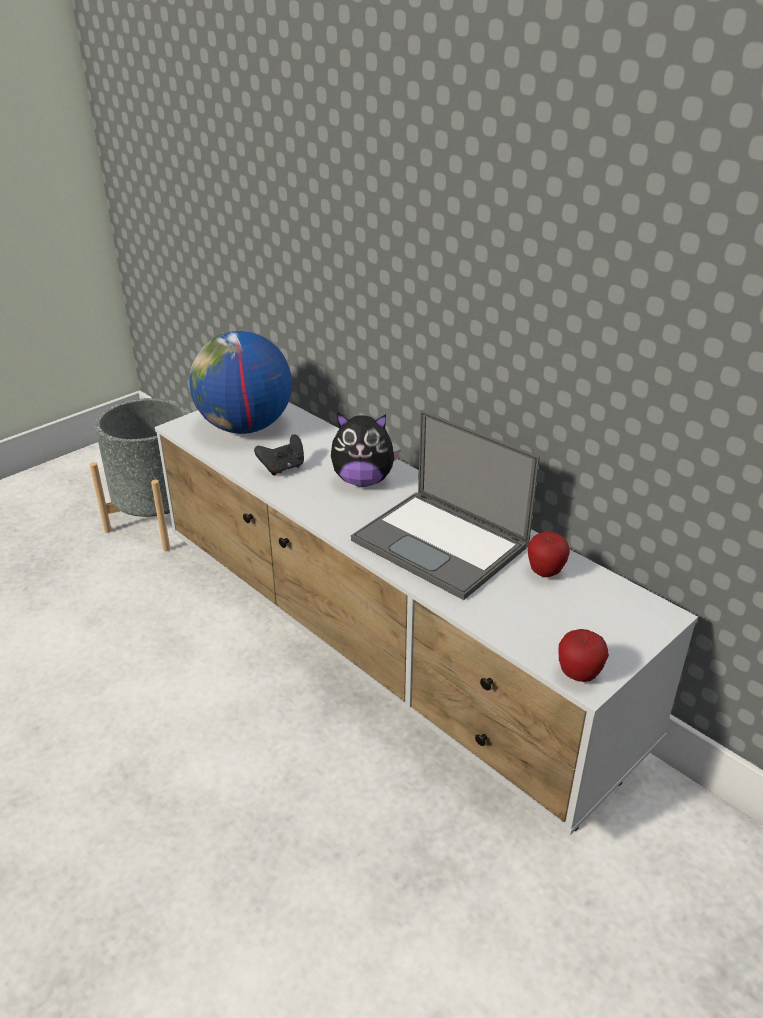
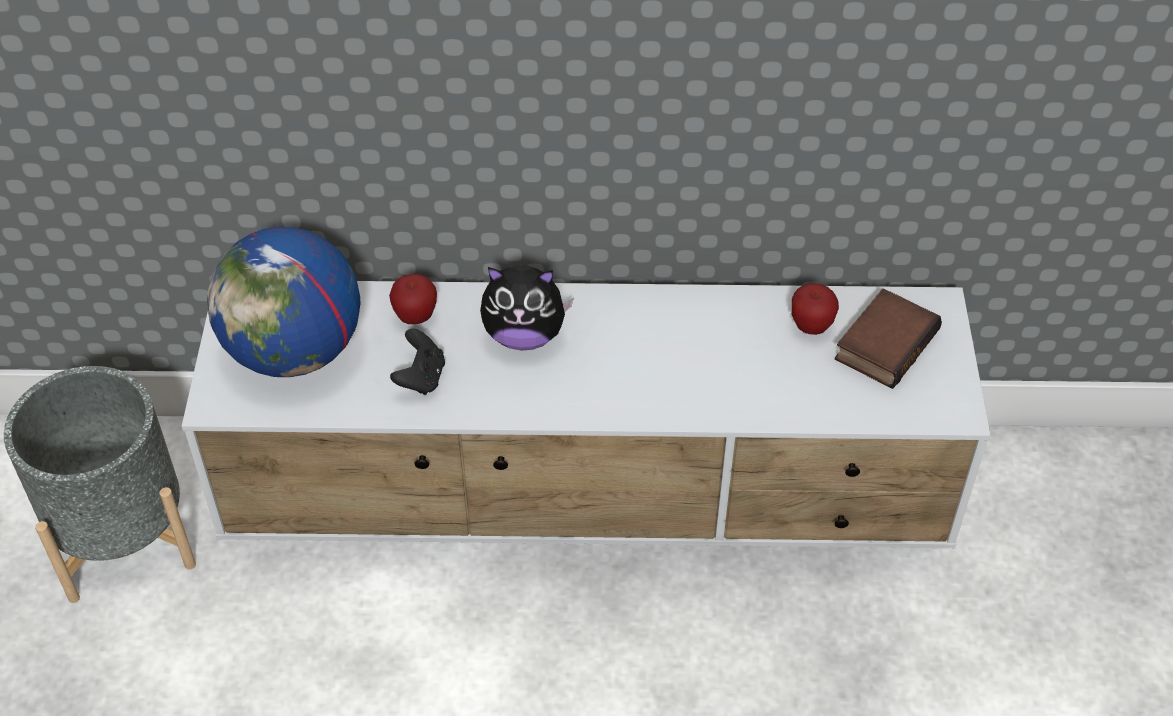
camera: 45 degrees left, 15 degrees up
plush toy [331,413,400,487] -> plush toy turned 45 degrees clockwise [480,265,574,351]
laptop [351,410,540,600] -> none
apple [559,629,609,682] -> apple moved to [389,274,437,324]
none -> book [835,288,942,389]

